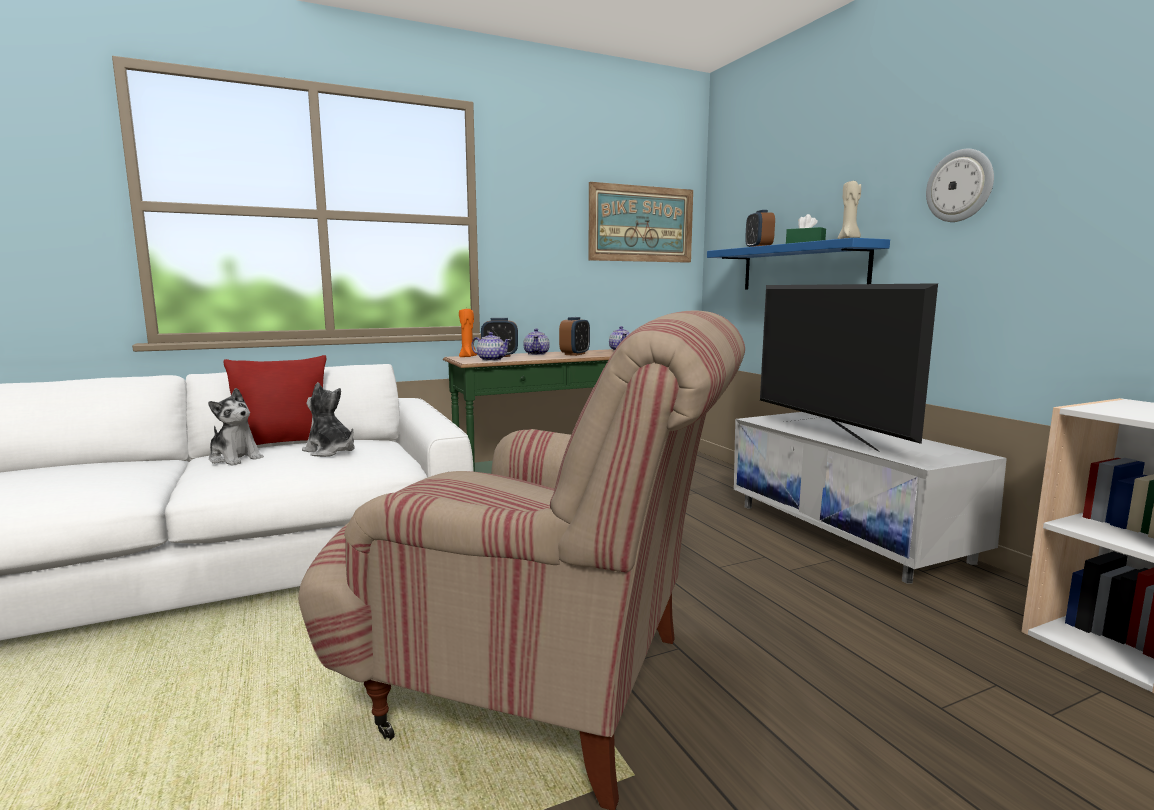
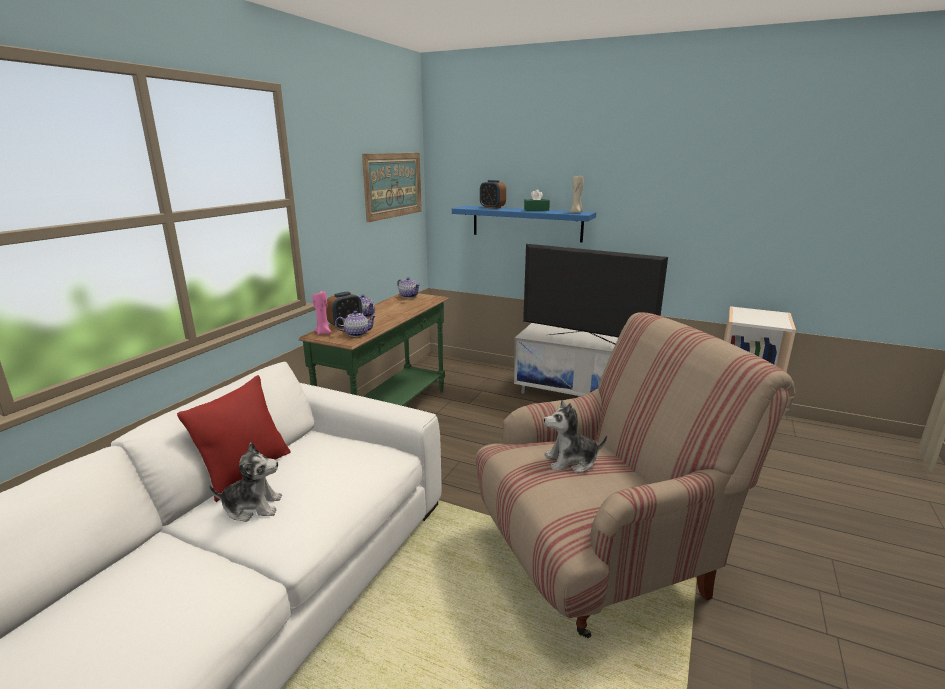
camera: 40 degrees left, 10 degrees up
plush toy [302,382,355,457] -> plush toy moved to [544,400,607,473]
orange candle [459,309,477,357] -> pink candle [313,291,332,335]
alarm clock [559,317,590,356] -> none
wall clock [926,149,994,222] -> none

